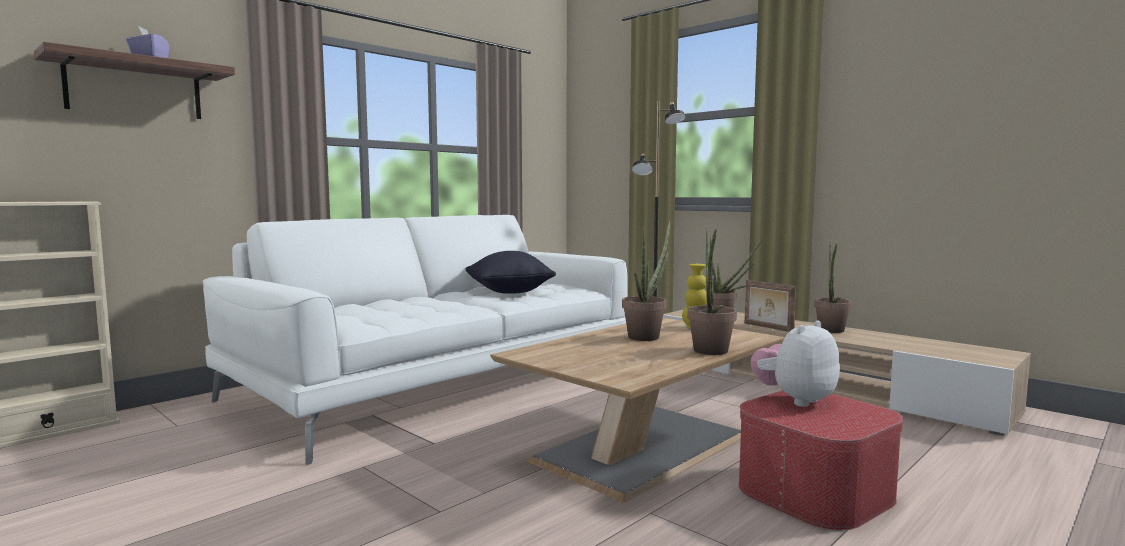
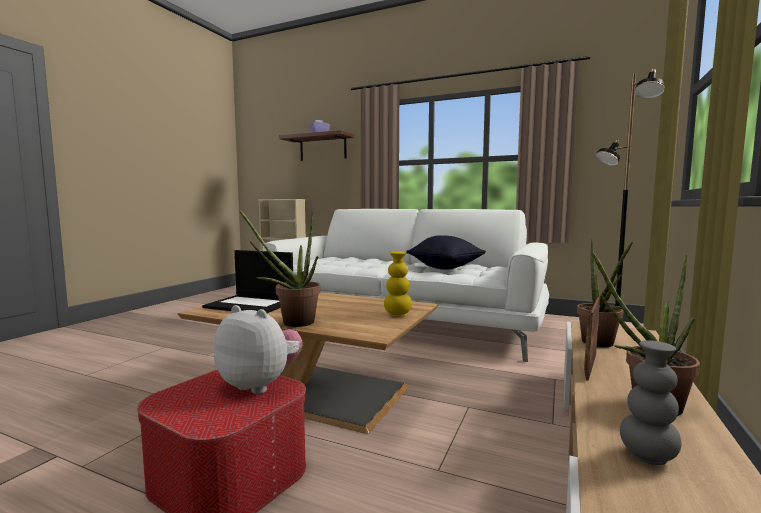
camera: 70 degrees right, 0 degrees up
potted plant [622,221,670,341] -> none
none -> laptop [202,250,293,313]
none -> grey vase [620,340,682,465]

